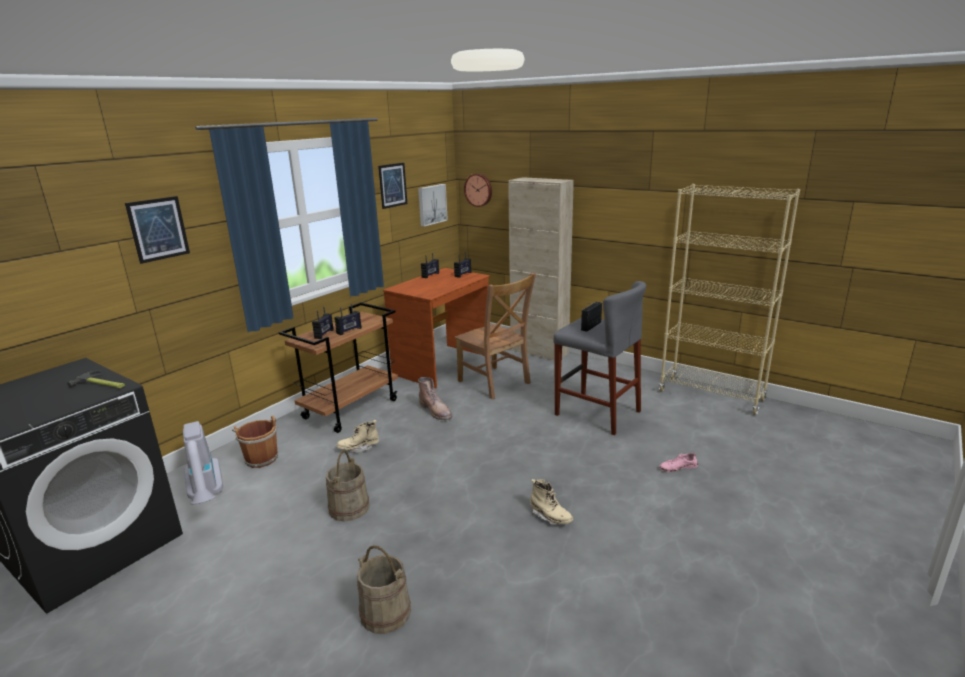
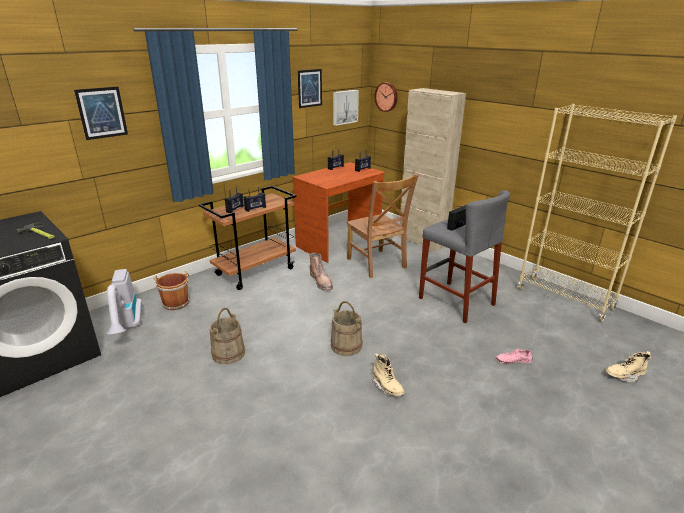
camera: 10 degrees right, 5 degrees up
beige boot [337,420,379,453] -> beige boot moved to [606,351,651,382]
beige bucket [357,545,411,634] -> beige bucket moved to [331,301,363,356]

